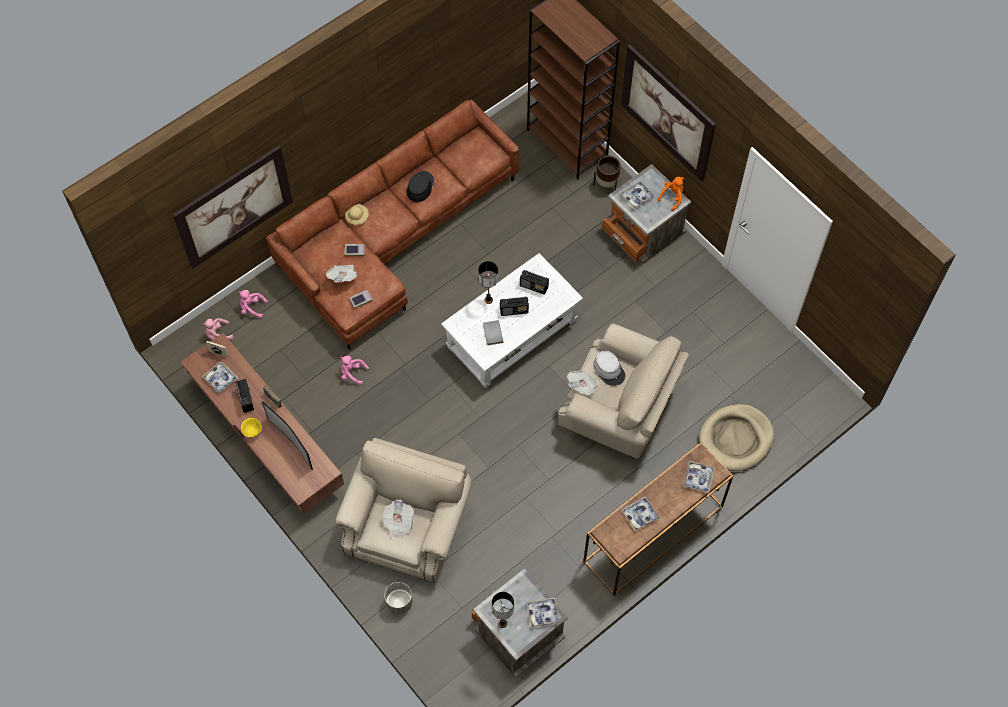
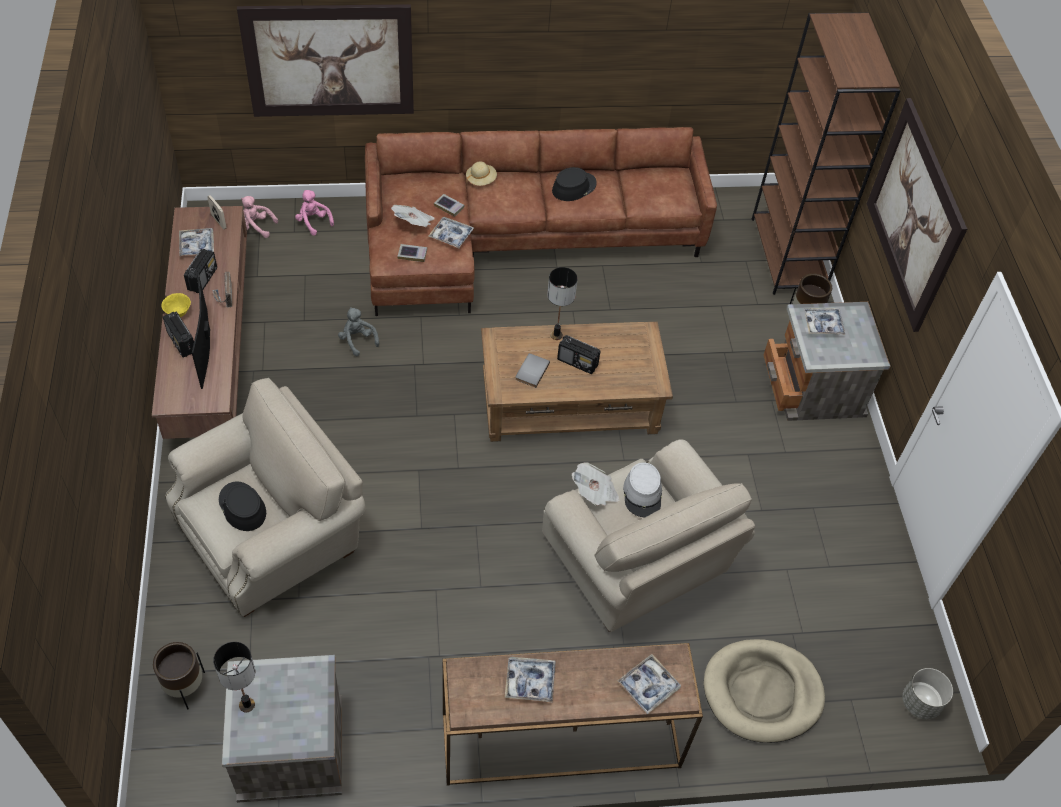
camera: 30 degrees right, 10 degrees down
pink plush toy [341,356,369,385] -> grey plush toy [338,307,379,357]
newspaper [382,500,415,540] -> black hat [219,481,266,531]
grey planter [384,582,413,615] -> grey planter moved to [903,668,953,719]
white coffee table [441,253,583,388] -> brown coffee table [481,322,673,442]
radio [520,270,549,295] -> radio moved to [163,312,194,357]
tray [527,598,560,628] -> tray moved to [428,217,474,248]
orange plush toy [658,177,684,211] -> none
none -> brown planter [153,642,205,709]

